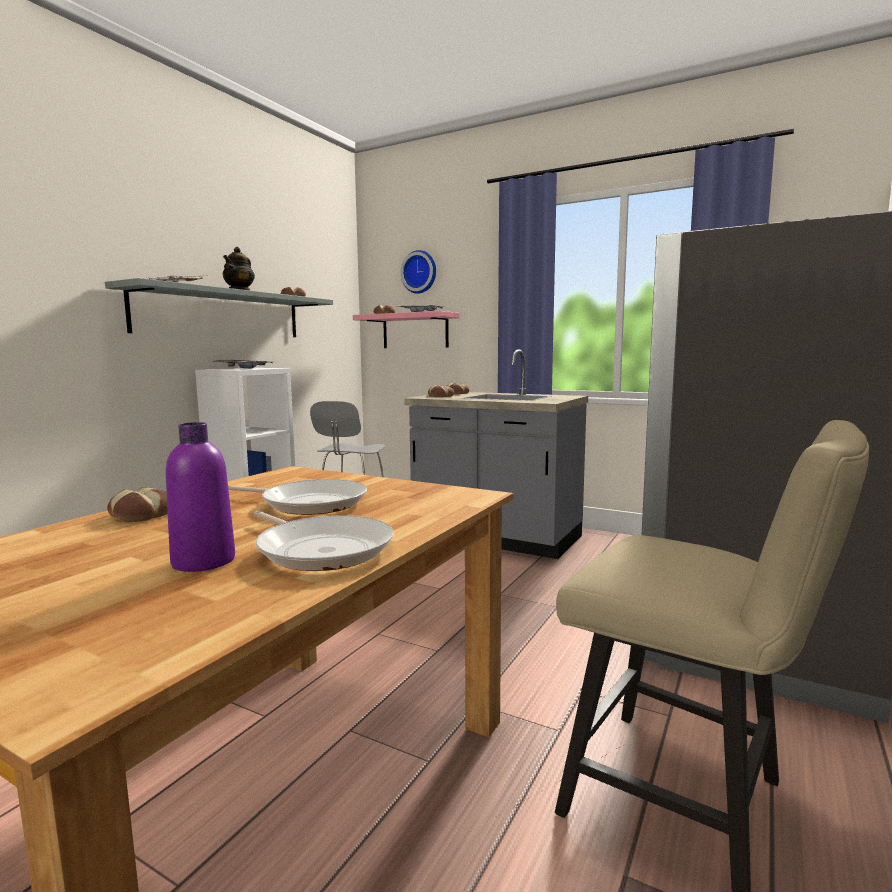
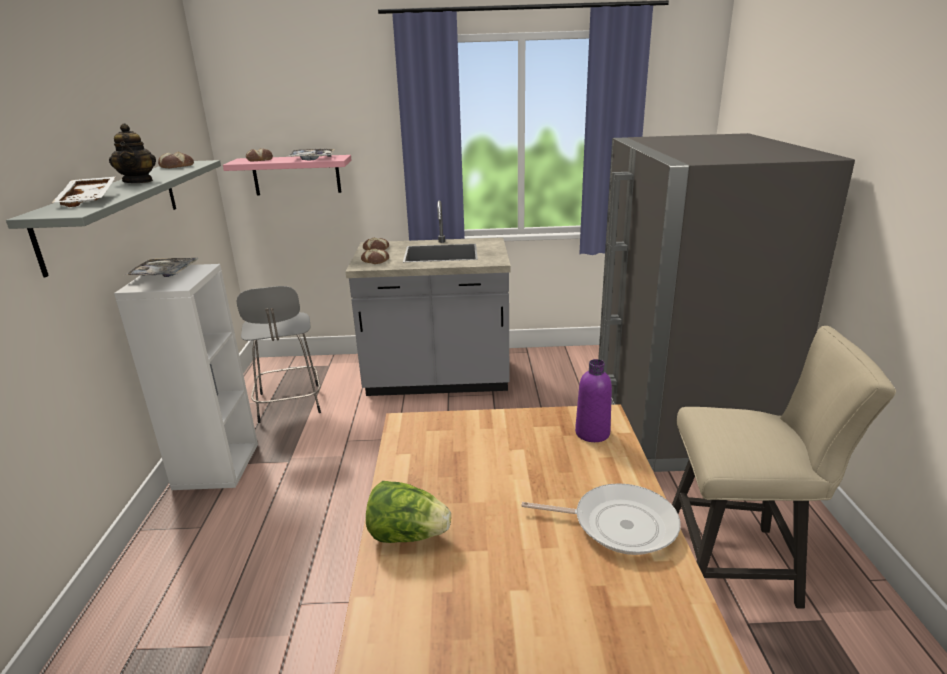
camera: 30 degrees left, 15 degrees up
bread [107,487,168,522] -> lettuce [366,481,451,543]
purple bottle [166,422,235,572] -> purple bottle moved to [575,359,612,442]
frying pan [228,479,367,515] -> none
wall clock [400,250,436,294] -> none

